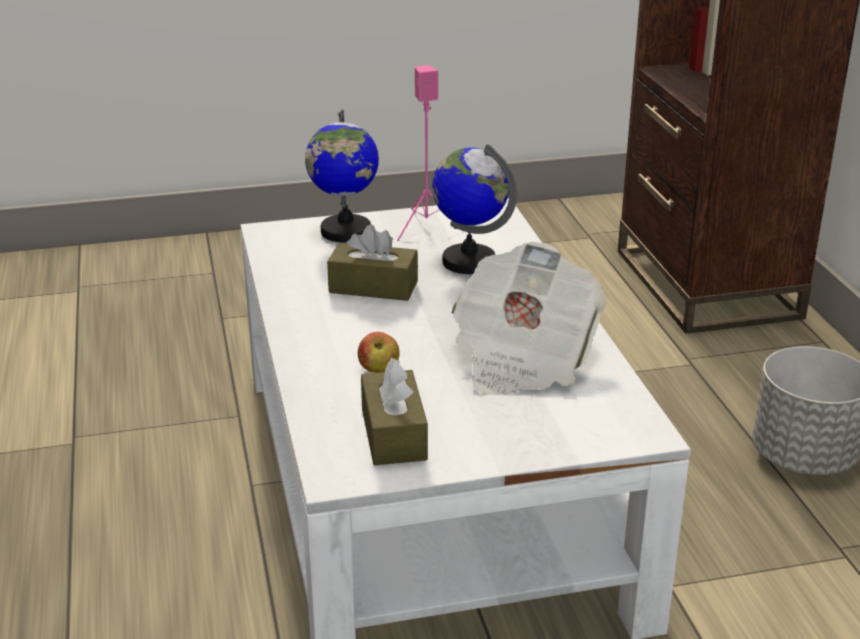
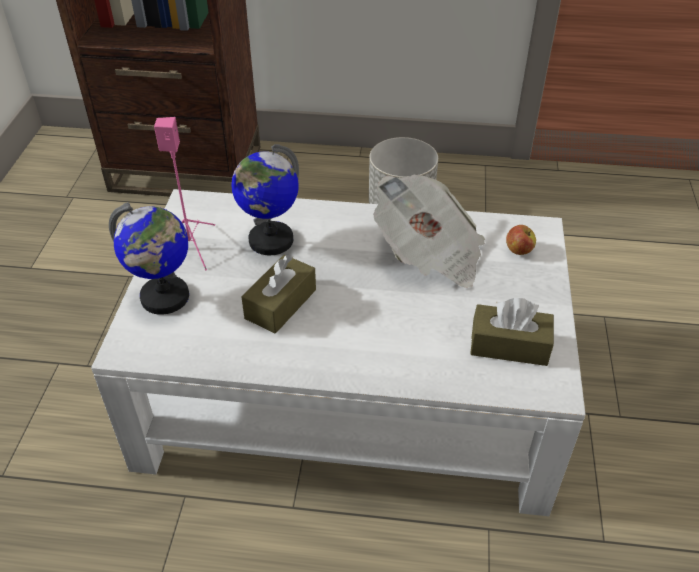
camera: 70 degrees left, 15 degrees up
apple [358,332,400,373] -> apple moved to [506,225,536,255]

